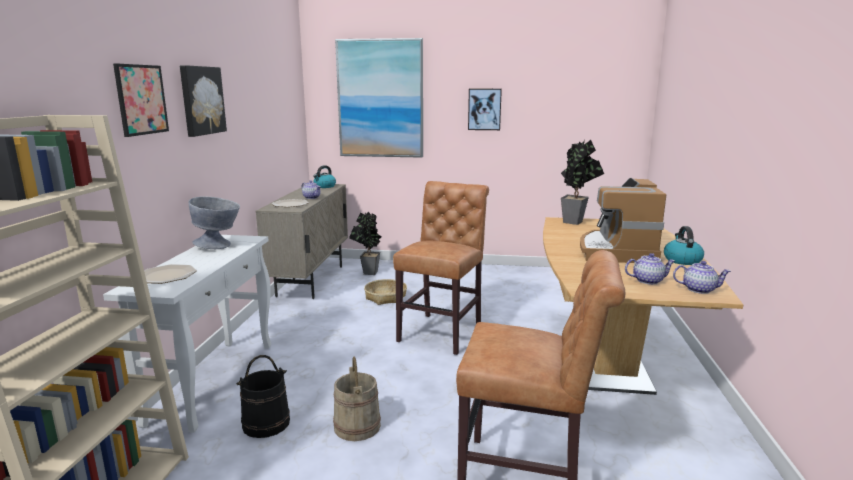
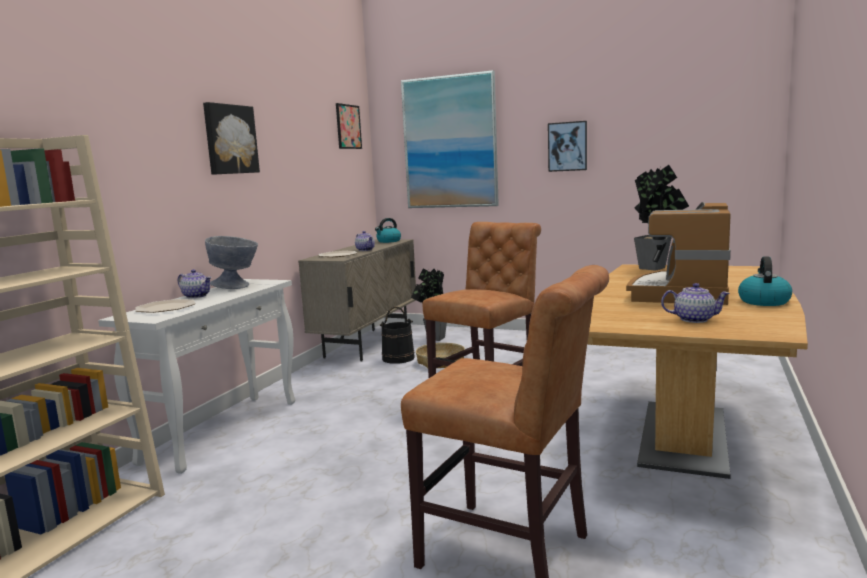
camera: 15 degrees right, 5 degrees down
picture [113,63,169,137] -> picture moved to [336,103,362,149]
black bucket [236,355,290,438] -> black bucket moved to [379,307,415,364]
beige bucket [333,356,381,441] -> none
teapot [673,261,731,294] -> teapot moved to [178,269,212,298]

